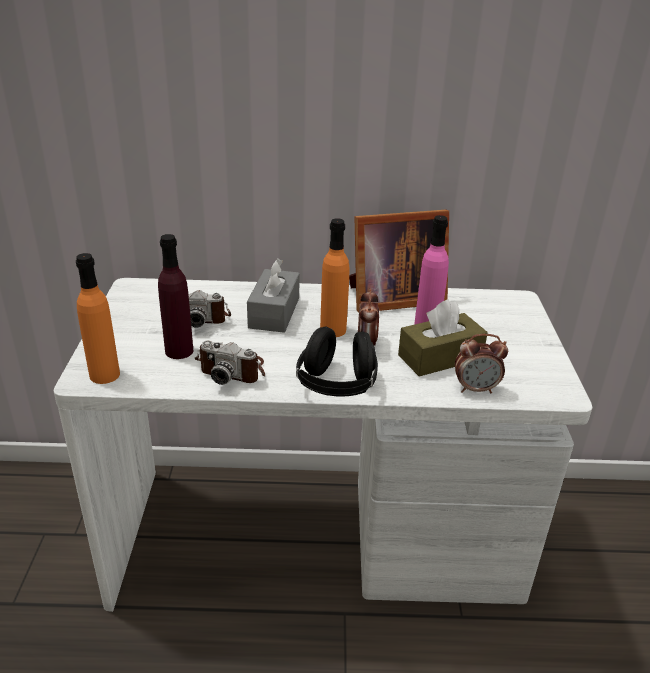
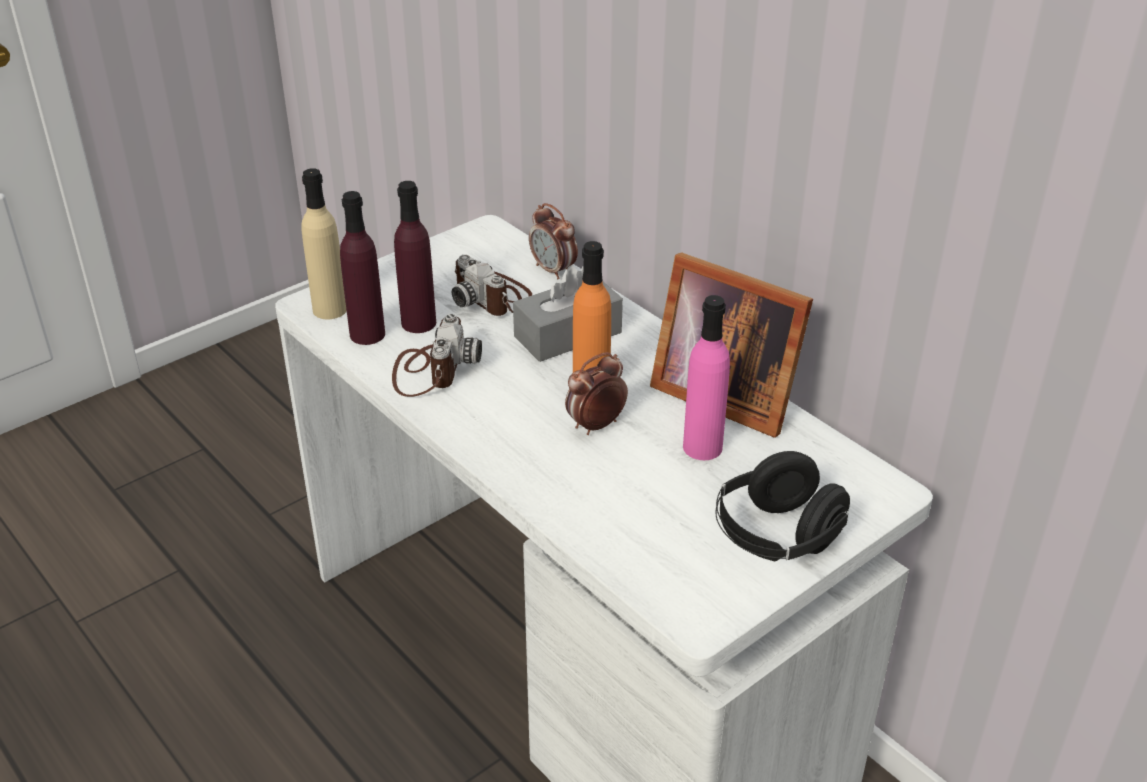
camera: 50 degrees right, 5 degrees up
orange bottle [76,253,120,384] -> beige bottle [301,168,347,319]
camera [195,340,265,385] -> camera turned 150 degrees counterclockwise [392,314,482,397]
black headphones [296,327,378,396] -> black headphones moved to [715,451,850,561]
brown tissue box [398,299,488,377] -> none
alarm clock [455,334,508,393] -> alarm clock moved to [529,203,578,279]
none -> purple bottle [340,191,385,345]

